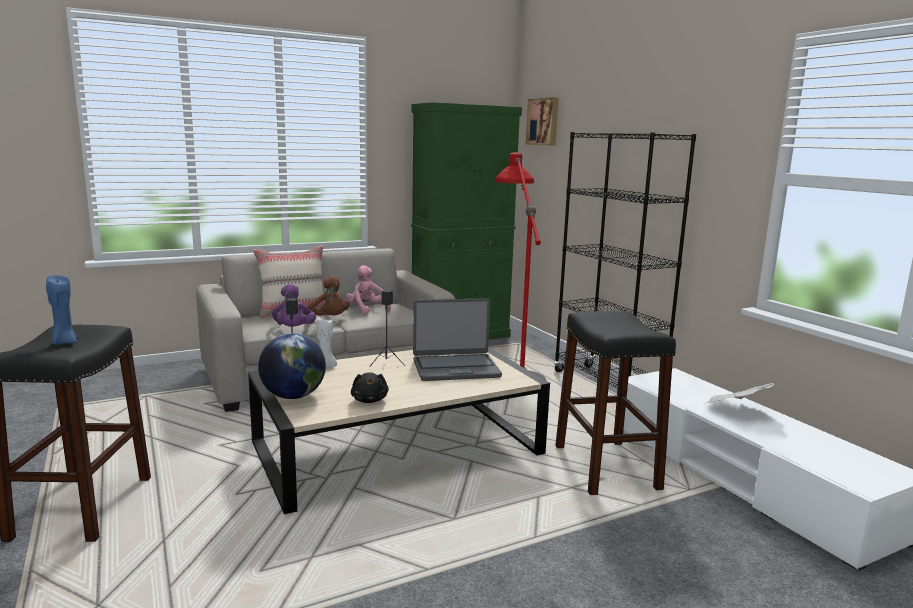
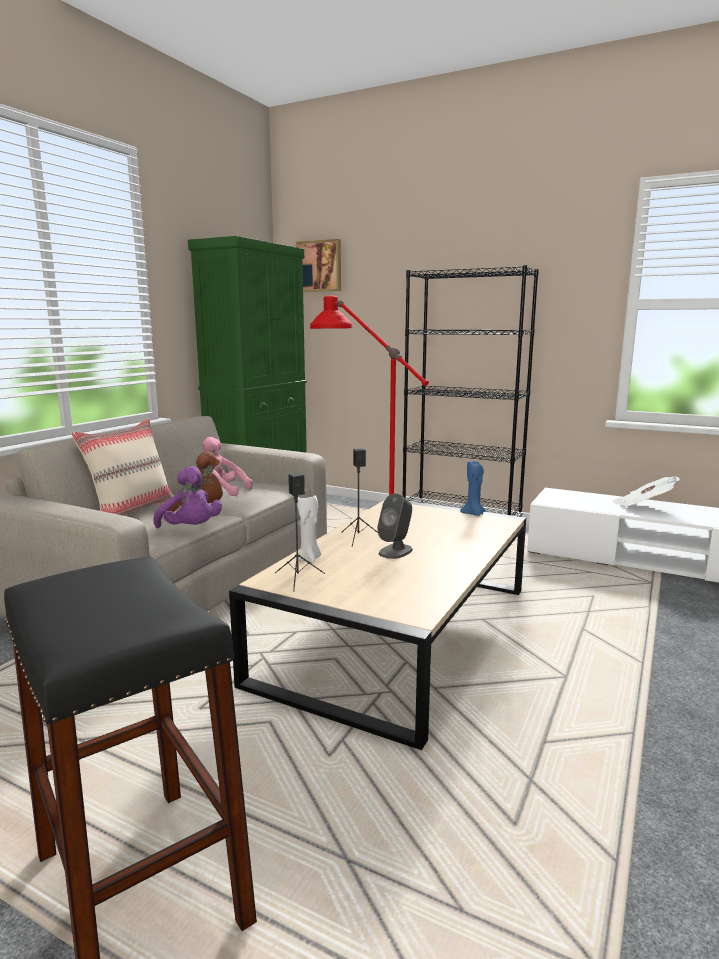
camera: 35 degrees left, 0 degrees up
blue candle [46,275,77,345] -> blue candle moved to [460,461,486,516]
globe [258,333,326,399] -> none
black plush toy [351,373,388,403] -> none
laptop [413,298,502,381] -> none
black stool [555,311,676,495] -> none
none -> grey speaker [377,493,413,559]

